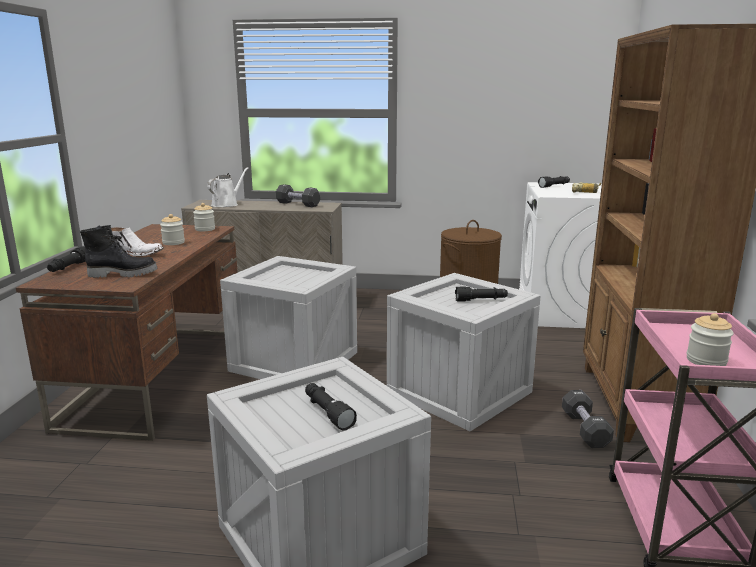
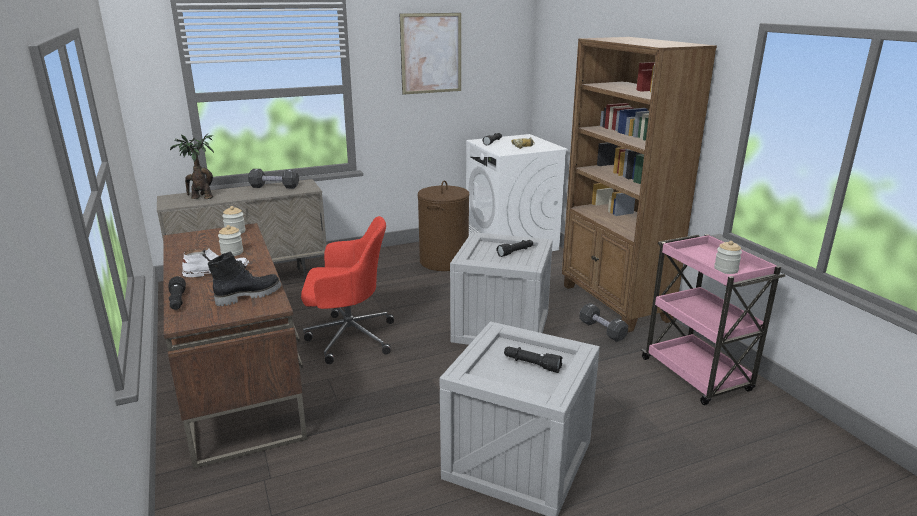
camera: 30 degrees left, 5 degrees up
white watering can [207,167,248,207] -> potted plant [170,134,214,199]
crate [220,256,357,379] -> red office chair [301,216,394,364]
none -> picture [400,13,461,95]

